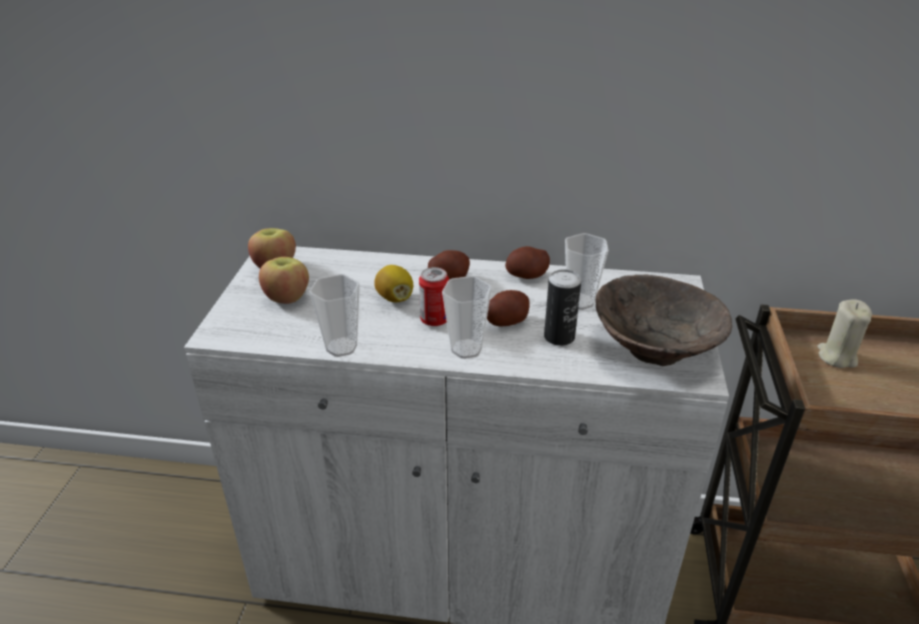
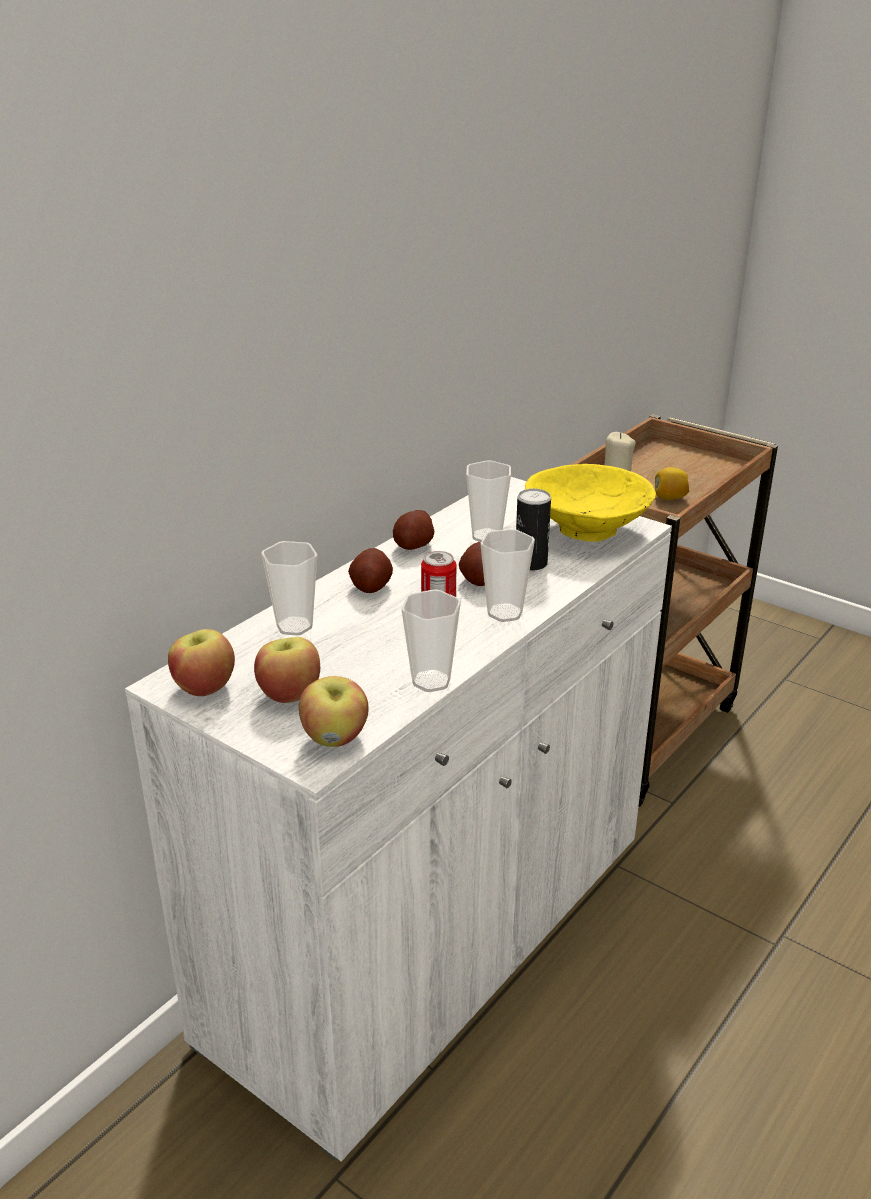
camera: 60 degrees left, 5 degrees down
lemon [374,265,413,302] -> lemon moved to [655,467,689,500]
brown bowl [595,274,732,366] -> yellow bowl [525,464,656,542]
none -> cup [261,541,317,636]
none -> apple [299,676,369,747]

